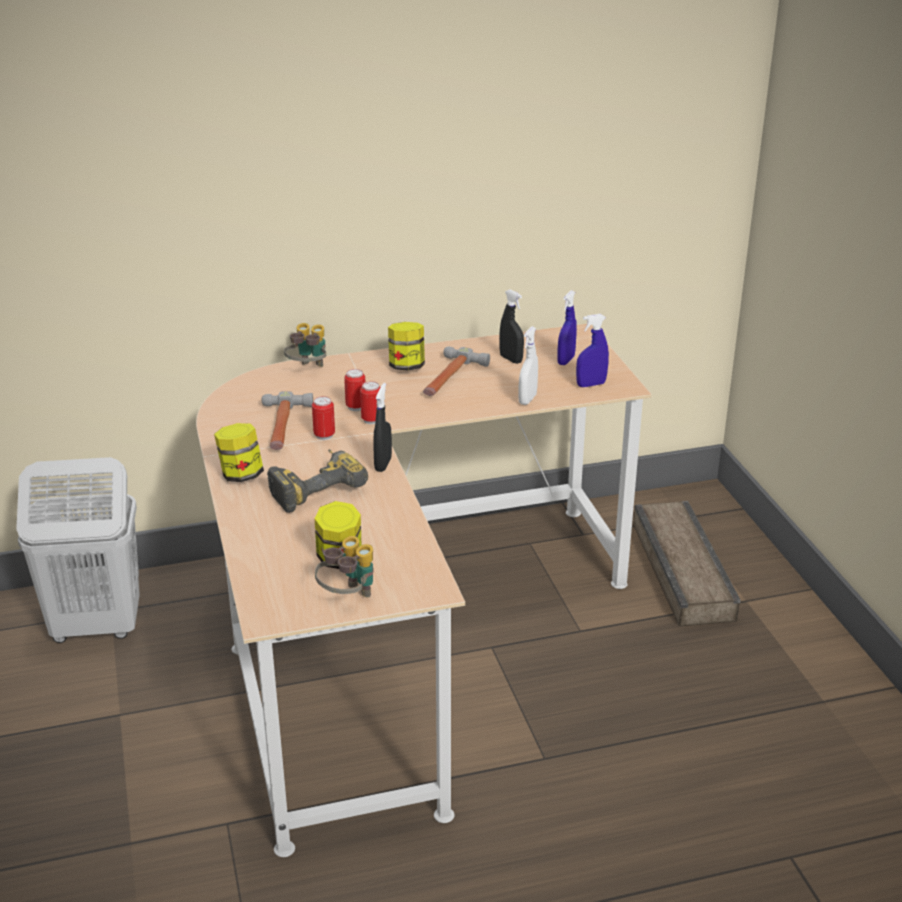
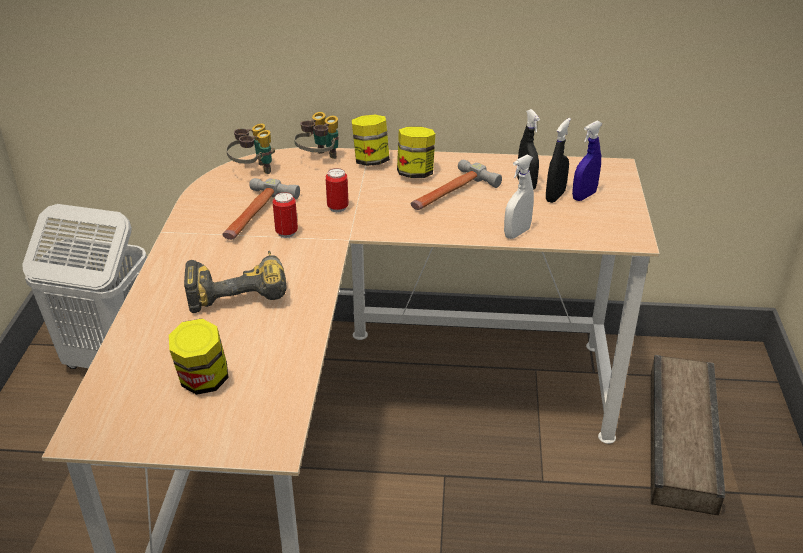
camera: 20 degrees right, 5 degrees up
jar [214,423,264,482] -> jar moved to [352,115,390,166]
binoculars [315,536,374,598] -> binoculars moved to [226,123,275,174]
can [360,381,380,424] -> none
black spray bottle [373,383,392,472] -> black spray bottle moved to [546,118,571,203]
blue spray bottle [576,314,609,387] -> none

